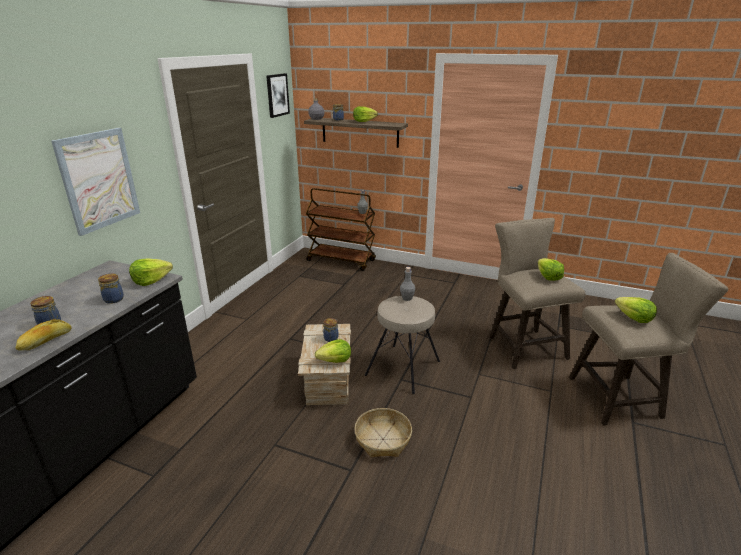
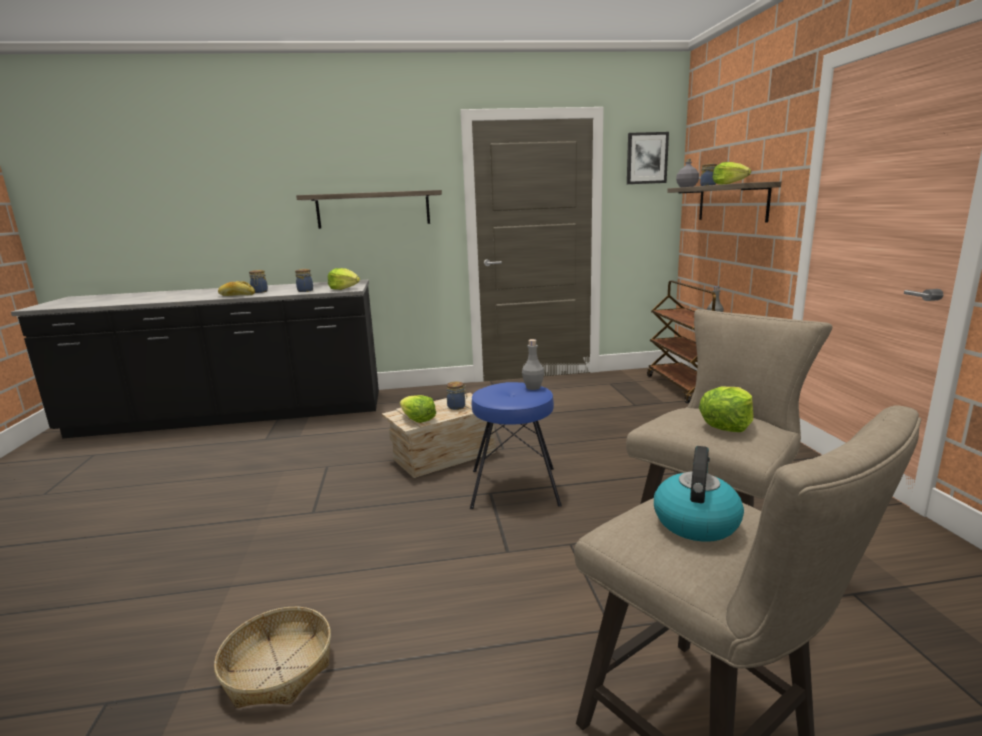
camera: 60 degrees right, 10 degrees down
picture [51,128,140,236] -> shelf [296,190,442,229]
basket [354,408,412,458] -> basket moved to [214,607,331,708]
beige stool [365,296,440,394] -> blue stool [470,382,562,509]
lettuce [615,297,657,323] -> kettle [654,446,744,542]

